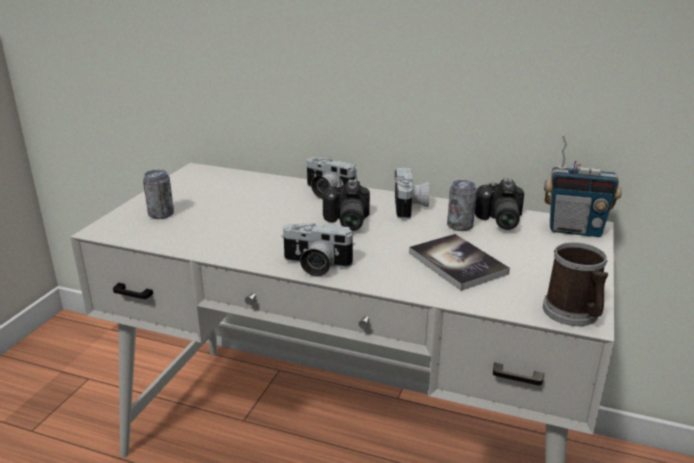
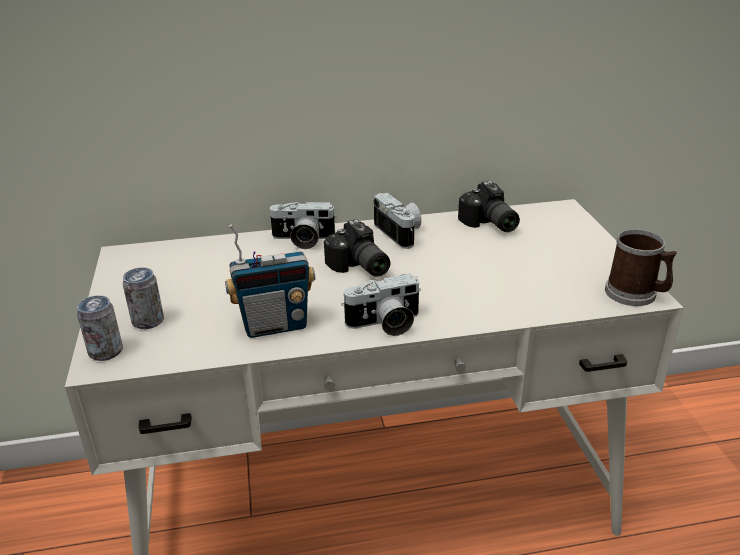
camera: 30 degrees left, 5 degrees up
book [409,234,510,291] -> none
can [447,180,477,231] -> can moved to [77,295,123,361]
radio [544,135,622,237] -> radio moved to [225,224,315,338]

